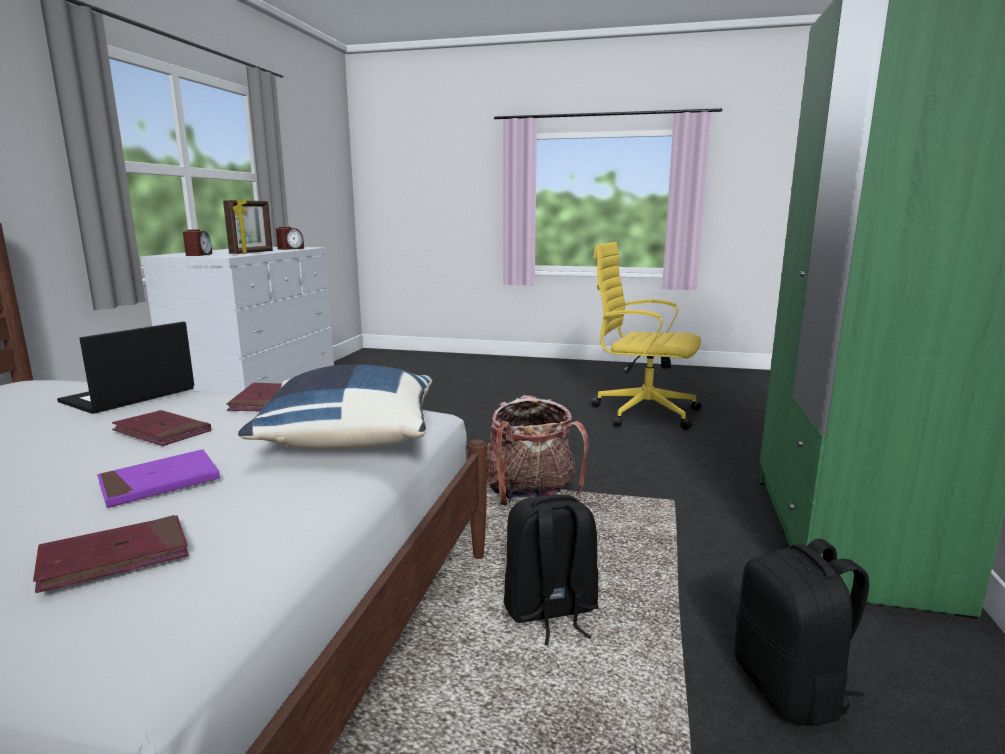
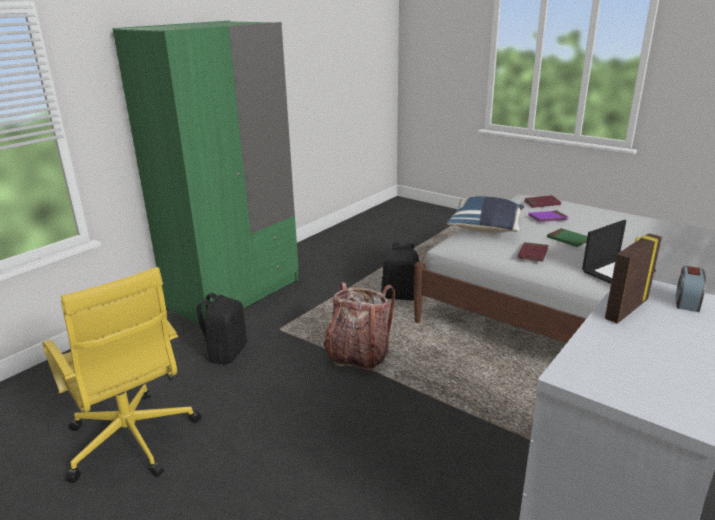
camera: 155 degrees left, 10 degrees up
red book [112,410,211,446] -> green book [547,228,587,247]
alarm clock [276,227,304,250] -> none
black backpack [734,539,869,725] -> black backpack moved to [197,293,247,364]

